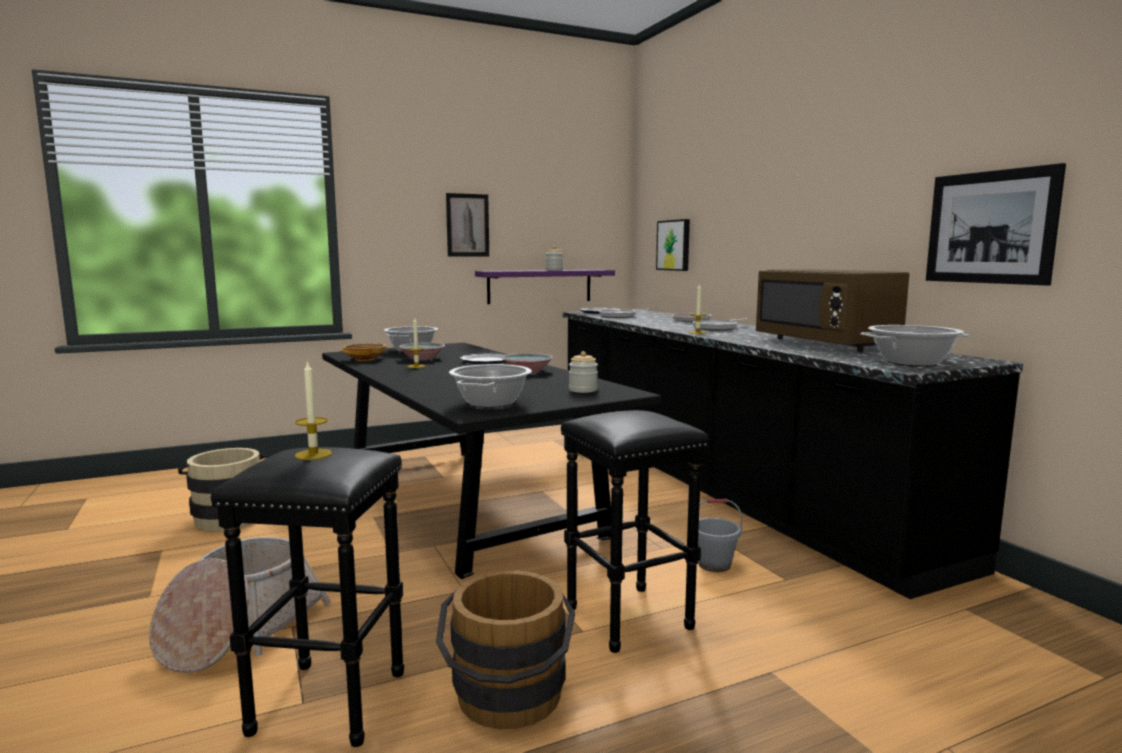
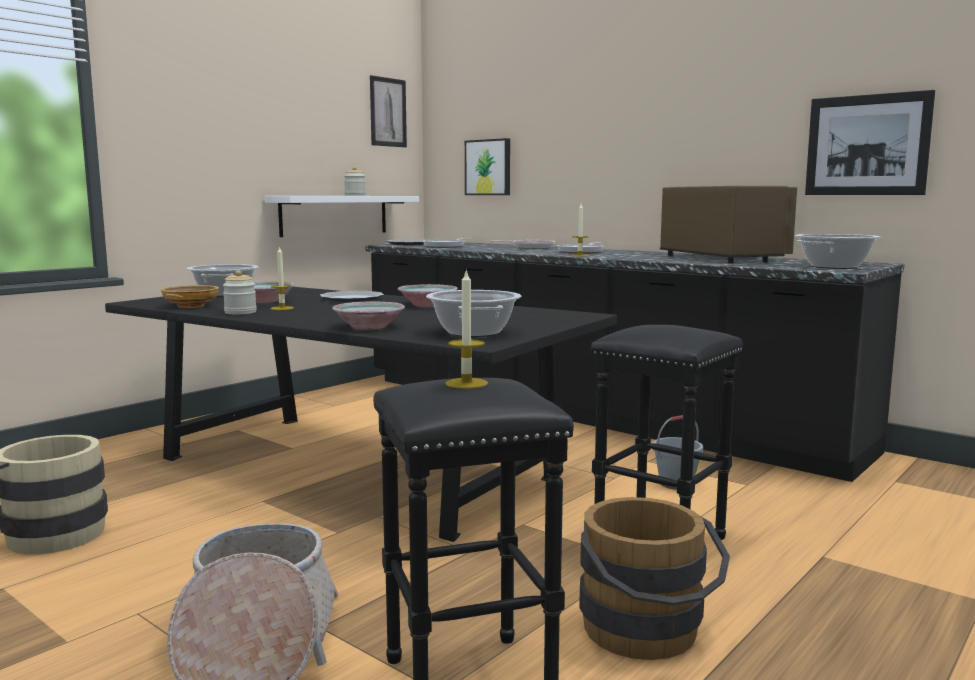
camera: 25 degrees left, 0 degrees up
picture [446,193,489,257] -> picture moved to [370,75,407,147]
purple shelf [475,270,615,304] -> white shelf [265,196,419,237]
jar [569,351,598,393] -> jar moved to [223,270,257,314]
brown microwave [756,269,909,352] -> brown microwave turned 150 degrees counterclockwise [660,186,797,263]
none -> bowl [332,302,405,330]

